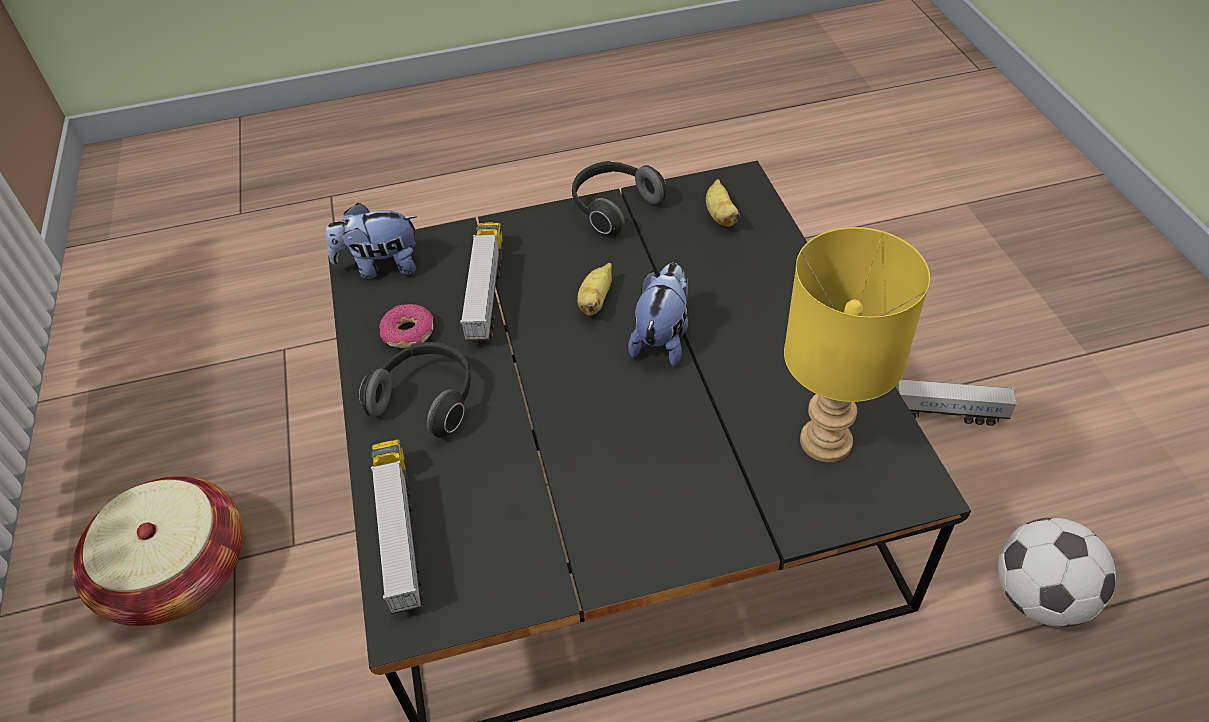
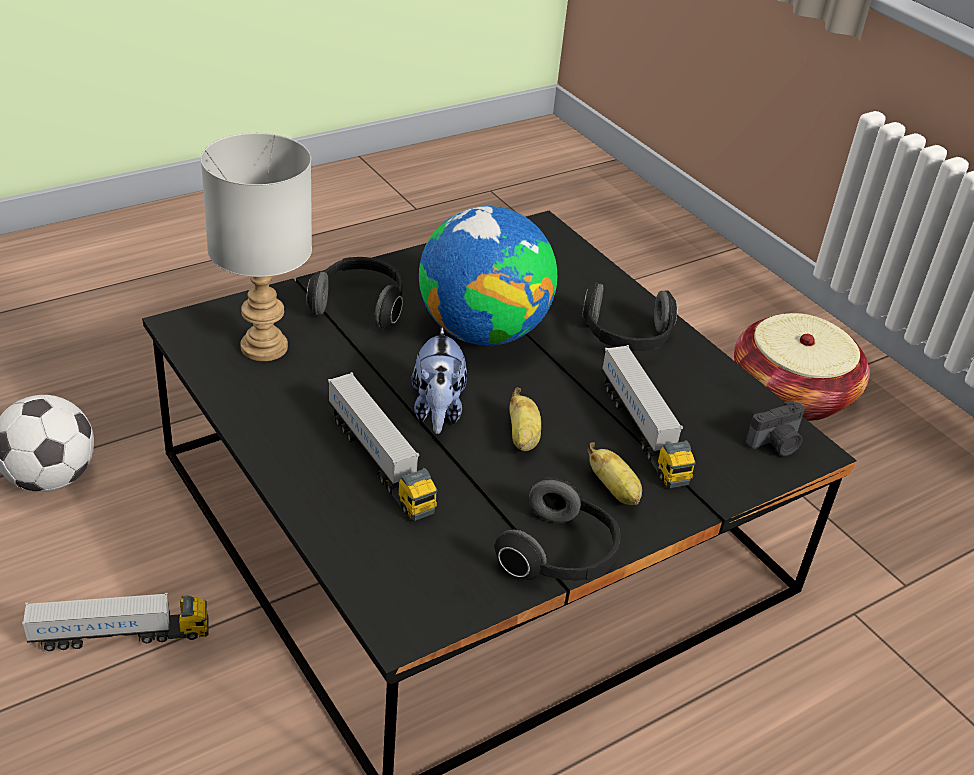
camera: 155 degrees right, 10 degrees down
plush toy [326,203,417,279] -> camera [746,401,805,456]
toy truck [371,439,423,614] -> toy truck moved to [328,372,437,521]
donut [379,304,434,348] -> none
banana [706,179,740,227] -> banana moved to [587,442,642,505]
yellow table lamp [784,227,930,462] -> grey table lamp [201,133,312,361]
none -> headphones [307,257,403,329]
none -> globe [419,206,557,345]

